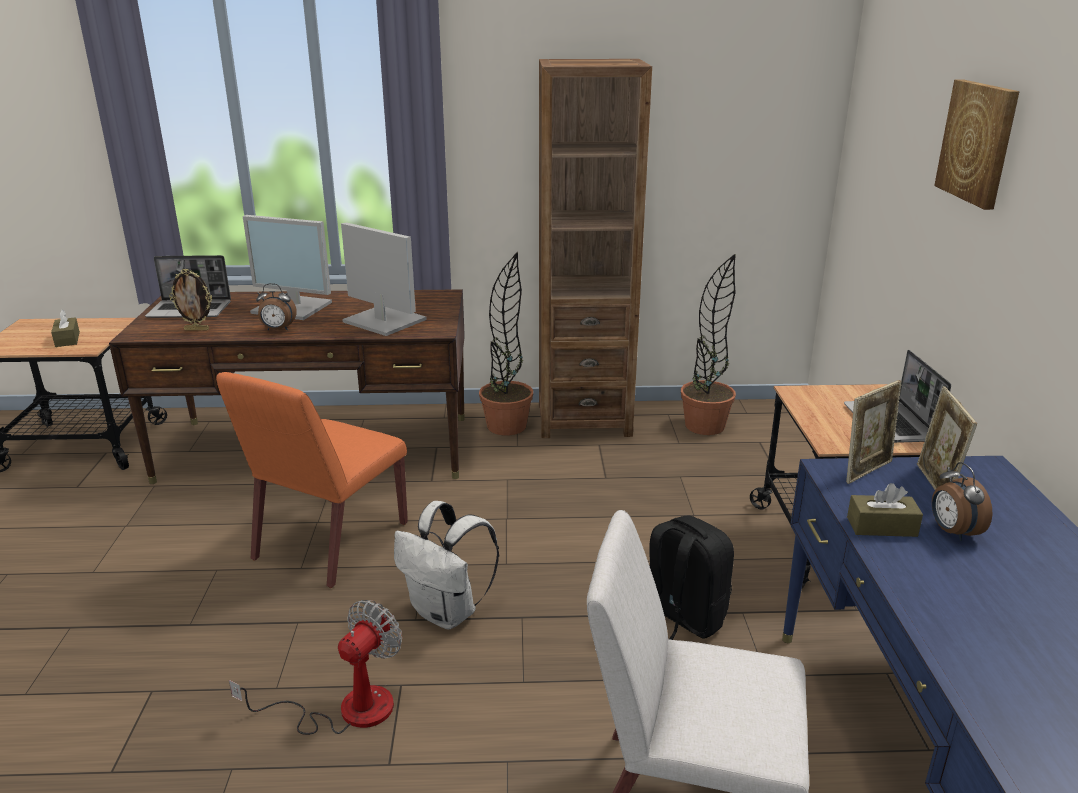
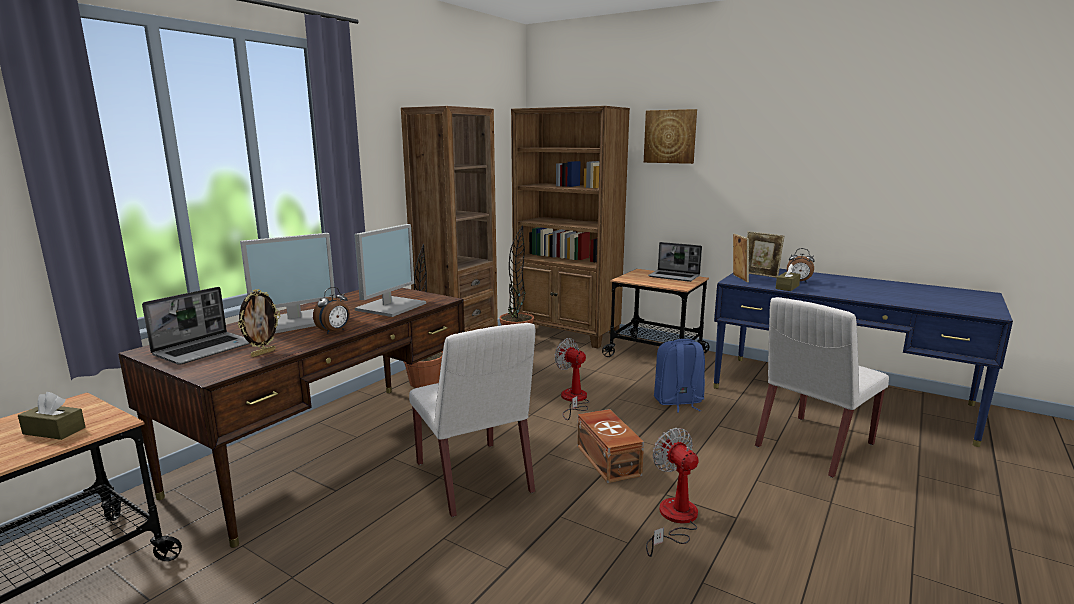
camera: 55 degrees left, 10 degrees down
orange chair [216,372,408,588] -> white chair [409,323,535,517]
monitor [341,222,427,336] -> monitor turned 135 degrees clockwise [354,224,426,317]
white backpack [394,501,499,630] -> brown storage box [577,409,644,483]
black backpack [649,516,734,640] -> blue backpack [654,339,705,413]
none -> brown bookcase [511,106,630,348]
none -> fan [555,338,590,420]

